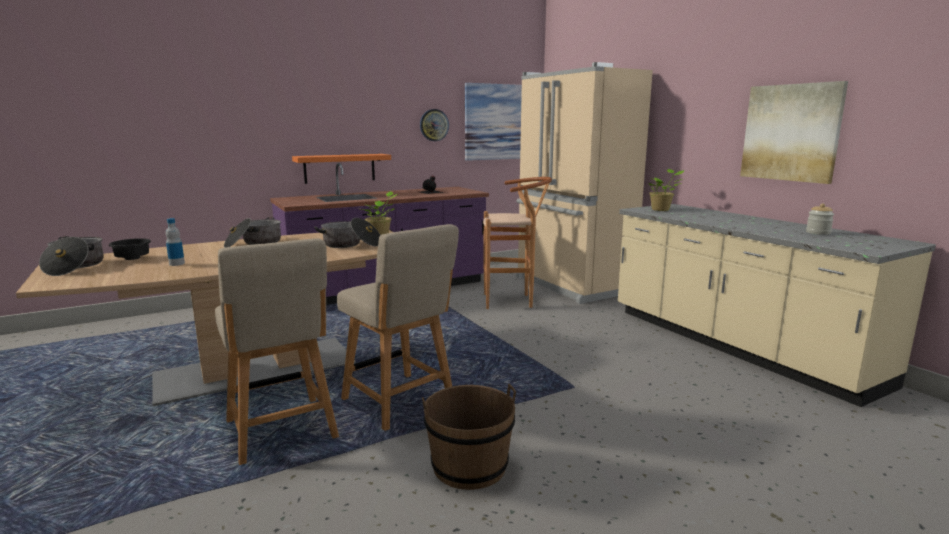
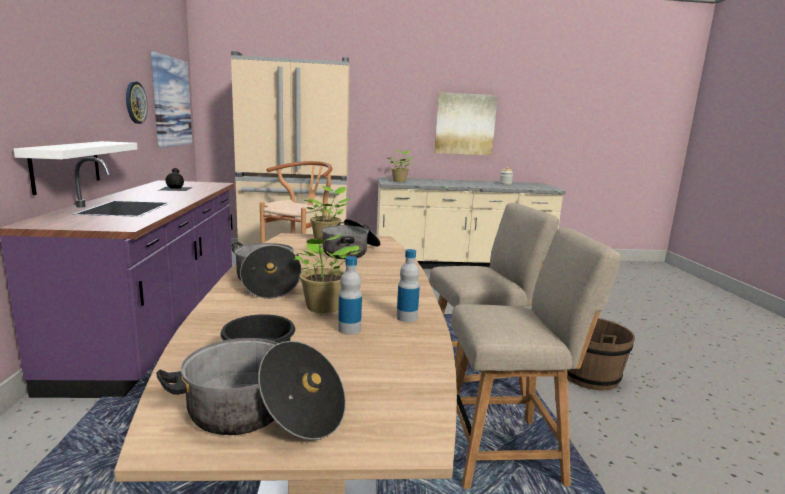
camera: 65 degrees left, 0 degrees up
orange shelf [292,154,391,184] -> white shelf [14,141,138,195]
none -> potted plant [293,234,361,313]
none -> bottle [397,249,420,322]

